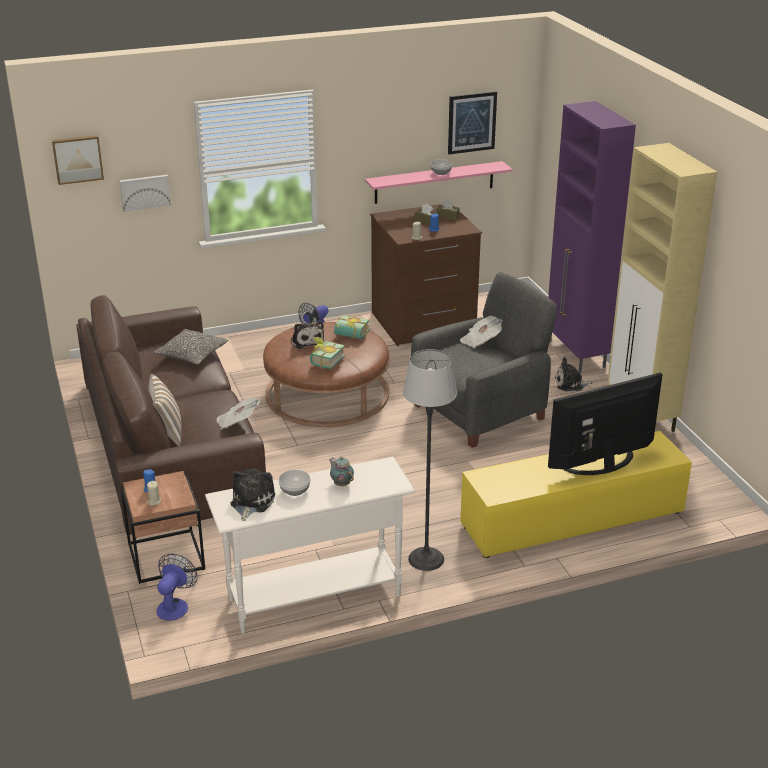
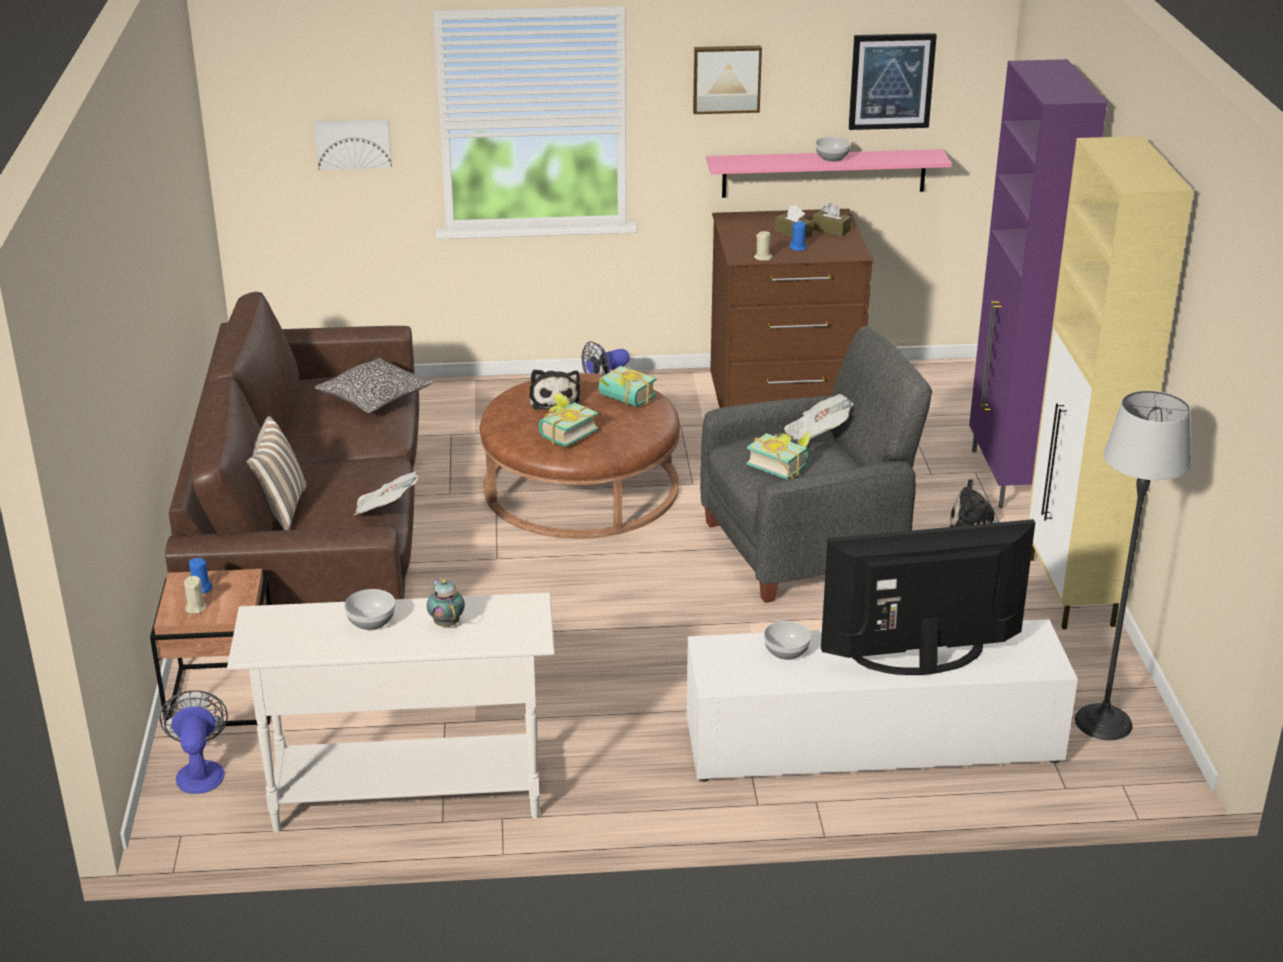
camera: 15 degrees right, 0 degrees up
picture [52,135,104,185] -> picture moved to [693,45,762,114]
fan [157,554,197,621] -> fan turned 45 degrees counterclockwise [159,690,228,794]
plush toy [231,469,275,521] -> none
floor lamp [403,349,457,571] -> floor lamp moved to [1075,391,1191,740]
yellow tv stand [460,431,692,558] -> white tv stand [687,619,1078,782]
none -> book [747,432,810,480]
none -> bowl [764,621,811,660]

